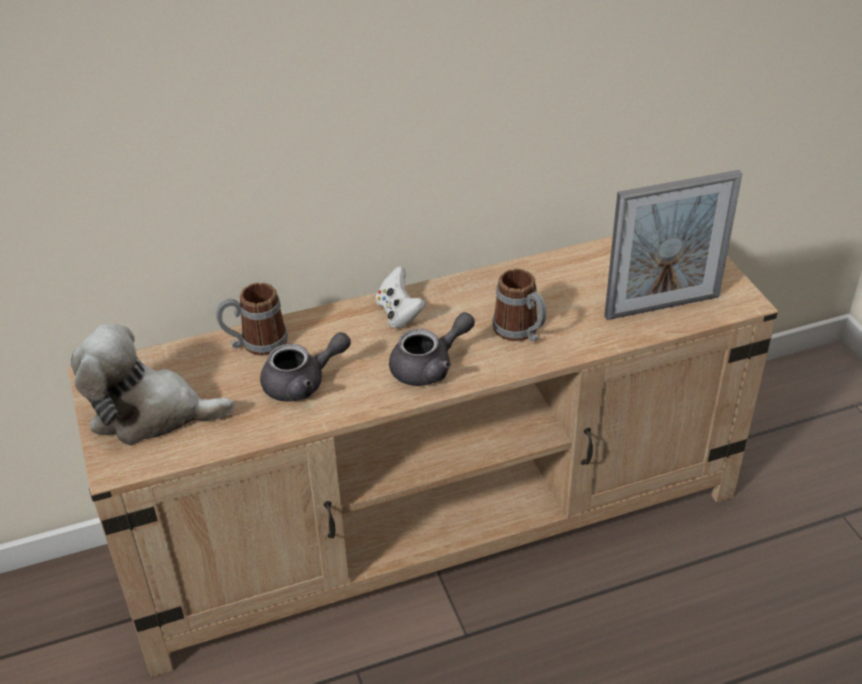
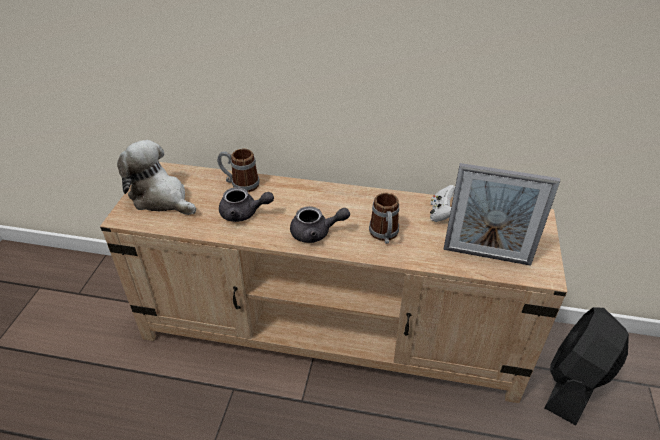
camera: 30 degrees right, 0 degrees up
white game controller [376,266,426,328] -> white game controller moved to [430,185,455,222]
none -> black fan [544,307,629,425]

